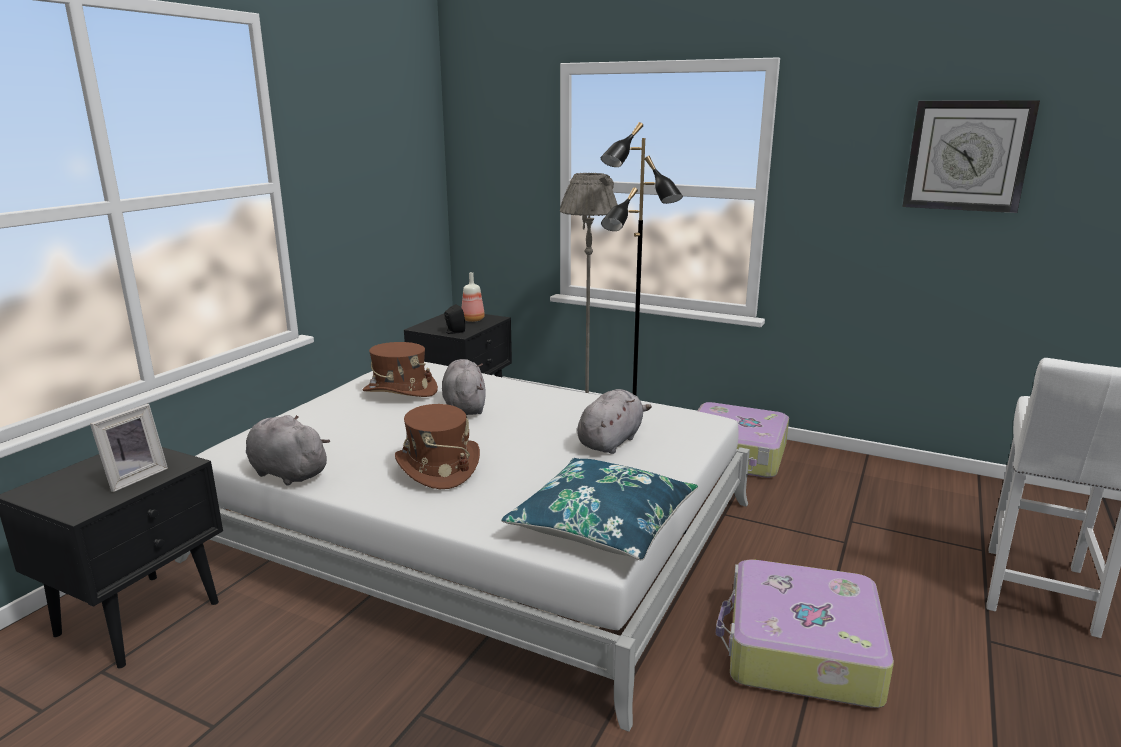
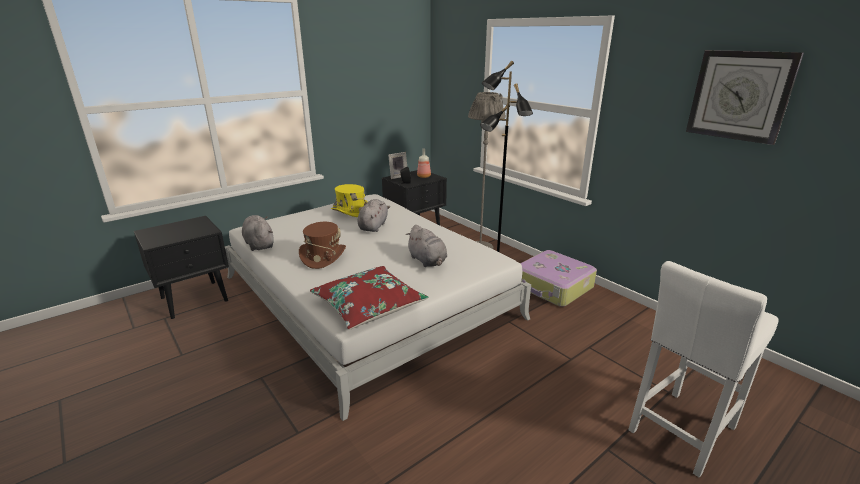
camera: 25 degrees right, 5 degrees up
picture frame [90,404,168,492] -> picture frame moved to [388,152,407,179]
brown hat [362,342,438,397] -> yellow hat [331,184,368,217]
blue pillow [501,458,698,560] -> red pillow [310,266,429,330]
grey plush toy [577,389,652,454] -> grey plush toy turned 90 degrees clockwise [406,225,447,267]
suitcase [716,559,894,708] -> none

